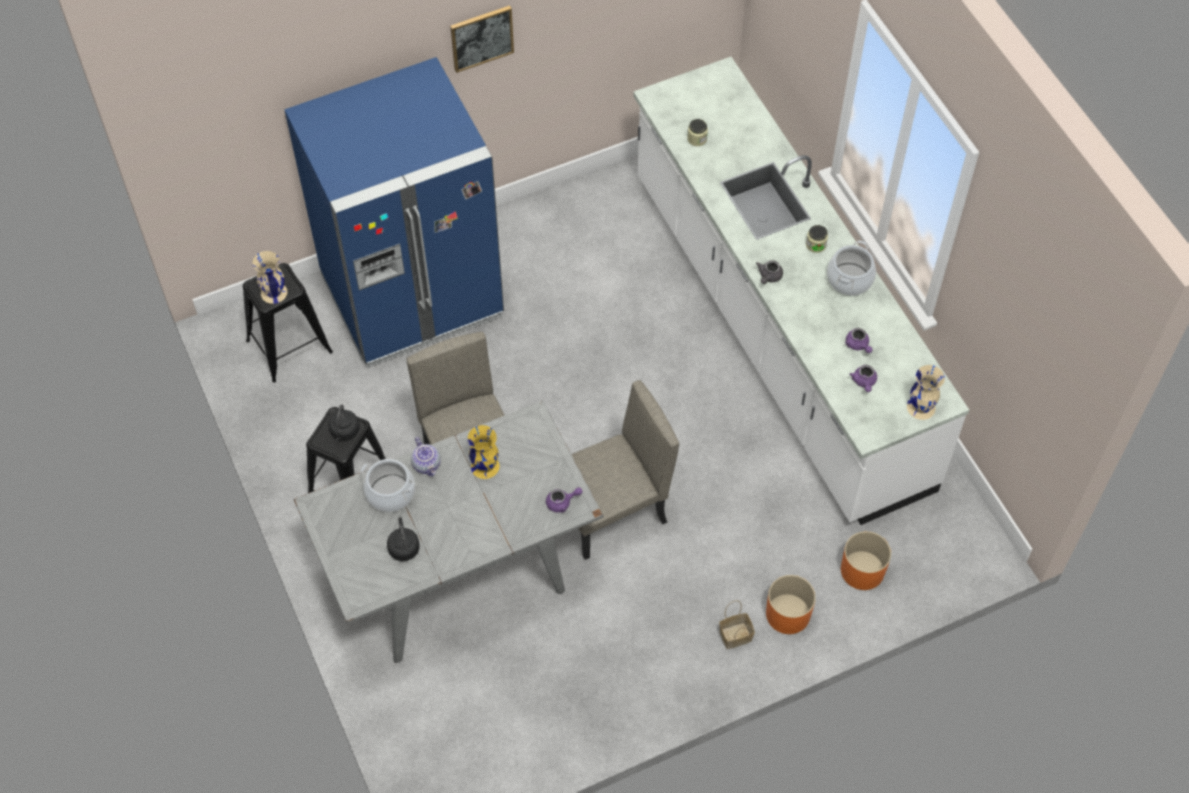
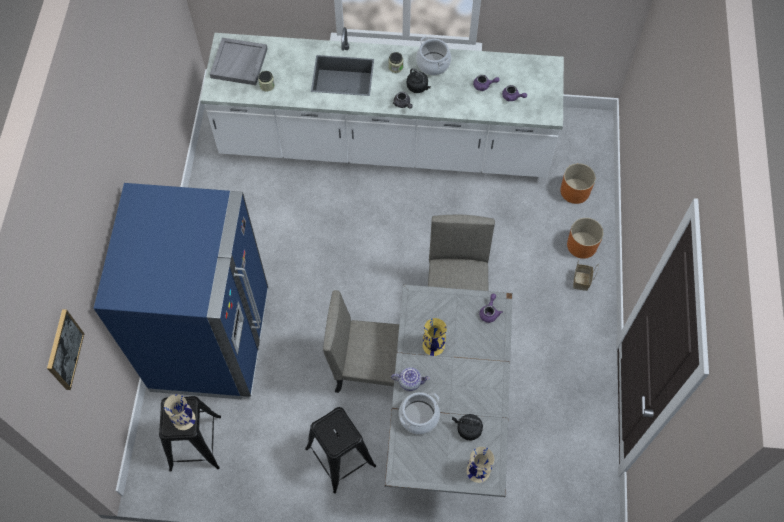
camera: 60 degrees left, 5 degrees up
black kettle [328,404,359,442] -> black kettle moved to [407,68,431,93]
picture [450,6,514,73] -> picture moved to [47,309,84,390]
beige vase [907,365,945,420] -> beige vase moved to [467,447,494,483]
none -> grey tray [210,38,268,85]

